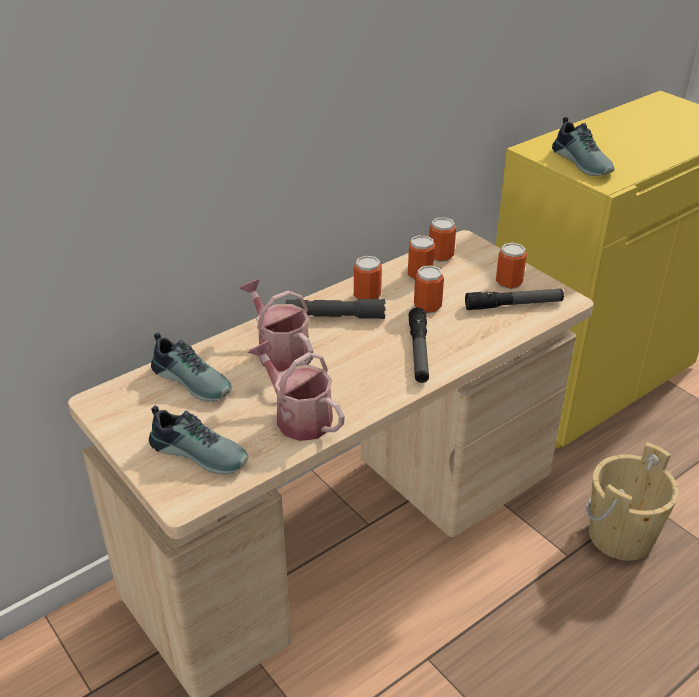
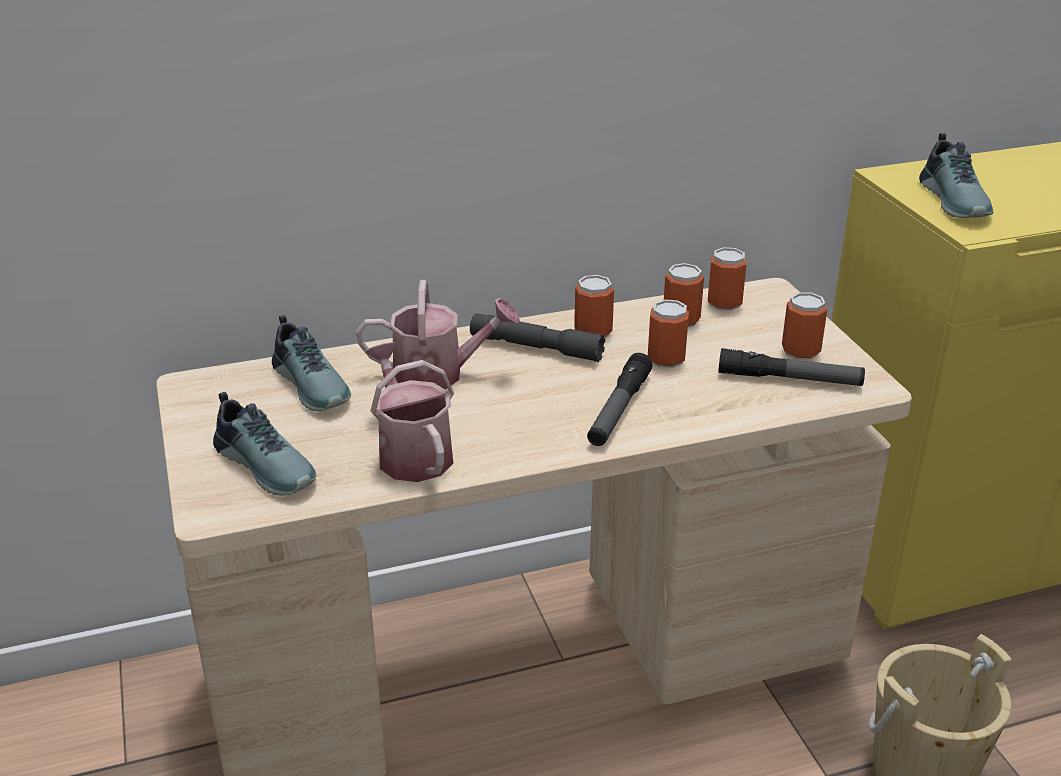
camera: 20 degrees right, 5 degrees down
watering can [240,279,313,372] -> watering can turned 105 degrees clockwise [356,280,520,389]

